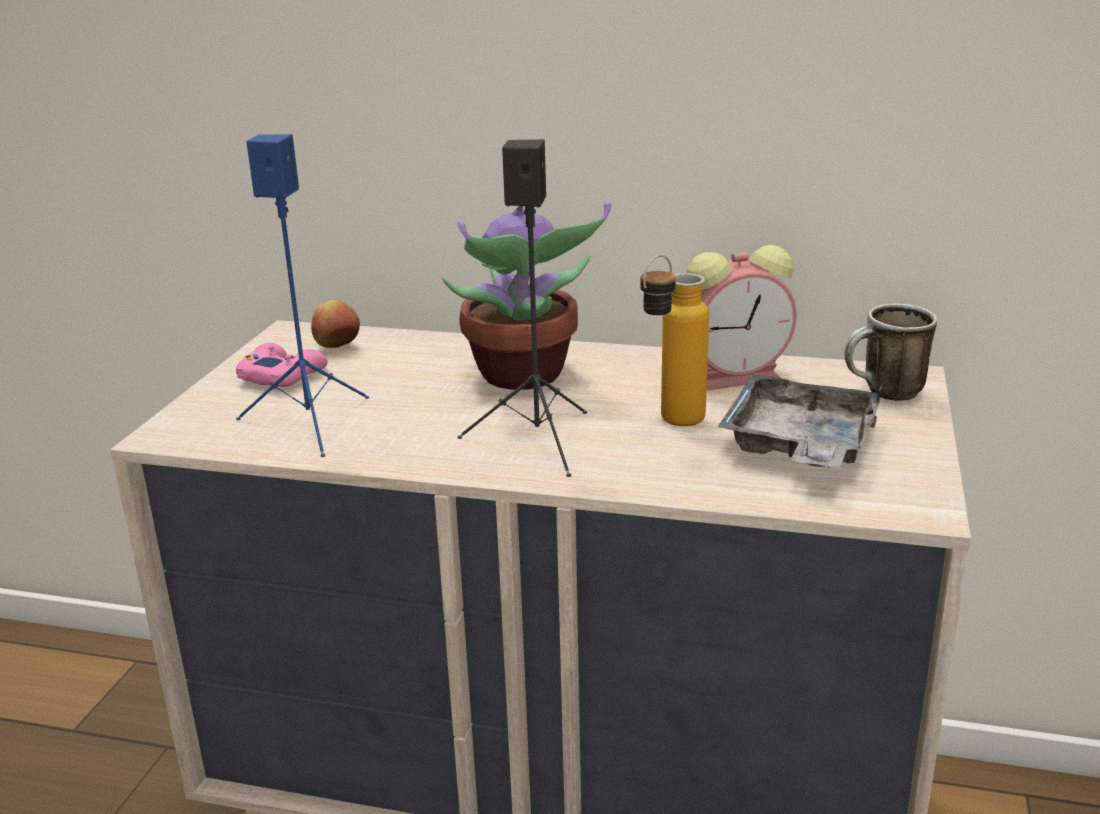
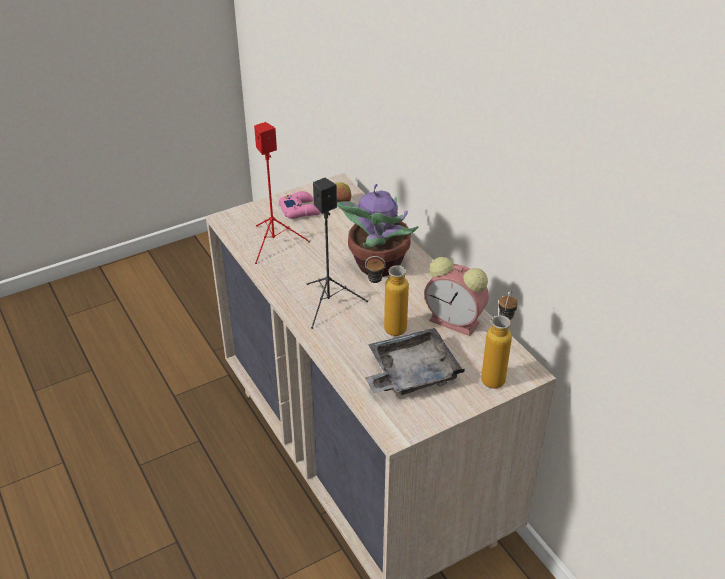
camera: 45 degrees right, 15 degrees up
blue speaker [236,134,369,457] -> red speaker [254,122,310,264]
mug [844,304,937,401] -> bottle [481,291,518,388]

